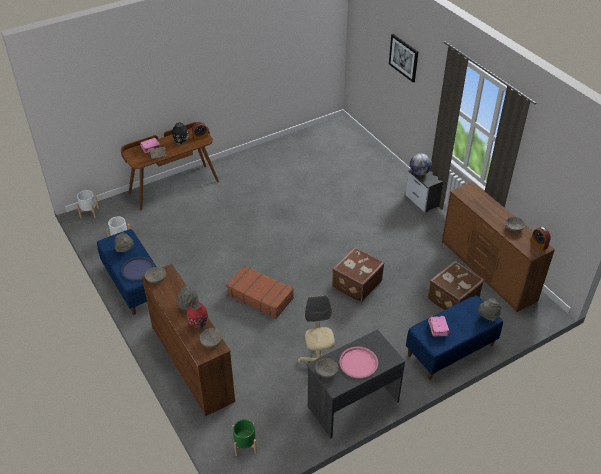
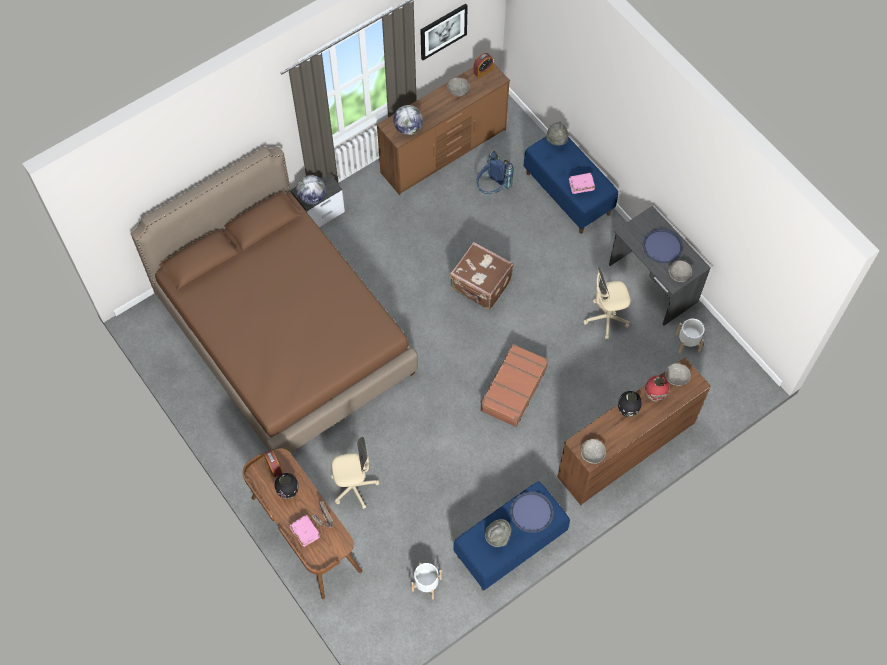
camera: 95 degrees left, 20 degrees up
white planter [77,190,99,218] -> white planter moved to [676,319,705,353]
grey hat [176,286,199,312] -> black vase [618,391,642,417]
green planter [232,419,257,456] -> none
pink tray [339,347,378,378] -> blue tray [643,228,683,263]
picture [389,34,418,82] -> picture moved to [420,4,468,60]
brown suitcase [428,261,484,311] -> blue backpack [476,151,514,194]
none -> brown bed [131,147,418,453]
none -> beige office chair [331,437,379,509]
none -> globe [393,105,423,135]

